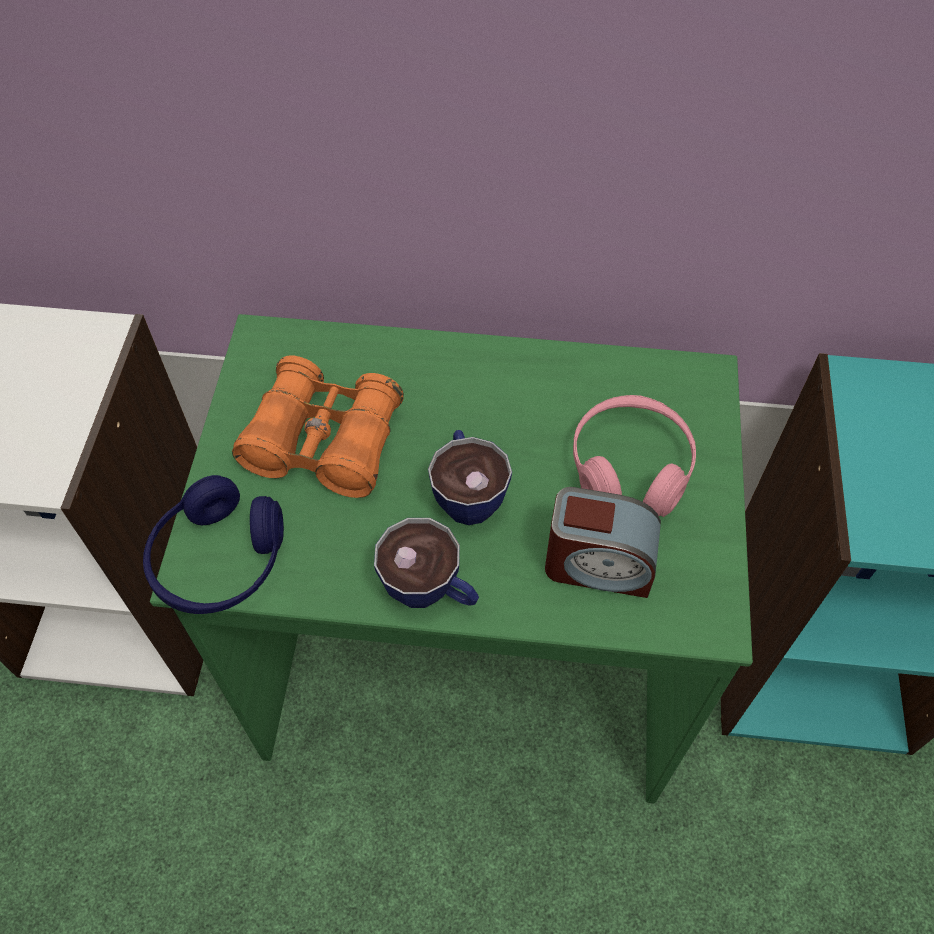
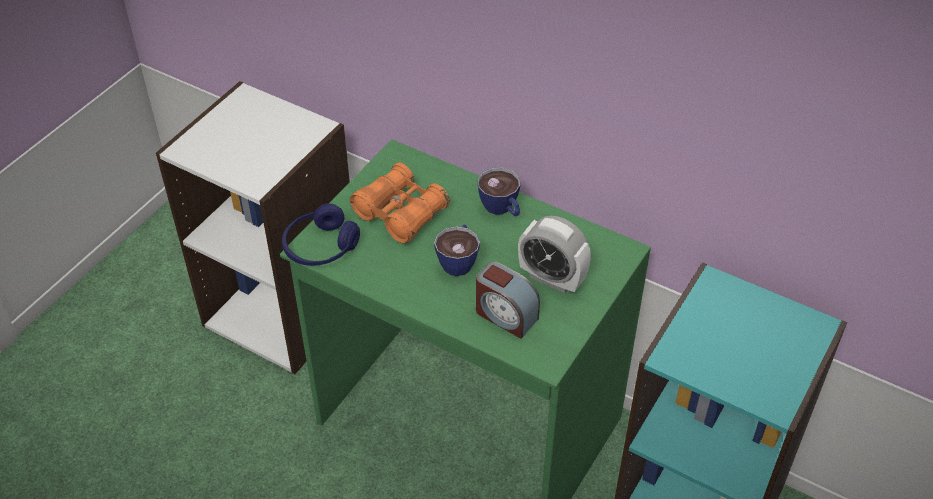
camera: 25 degrees right, 10 degrees down
cup [374,518,479,608] -> cup moved to [477,167,520,216]
pink headphones [573,395,696,517] -> alarm clock [518,216,591,293]

